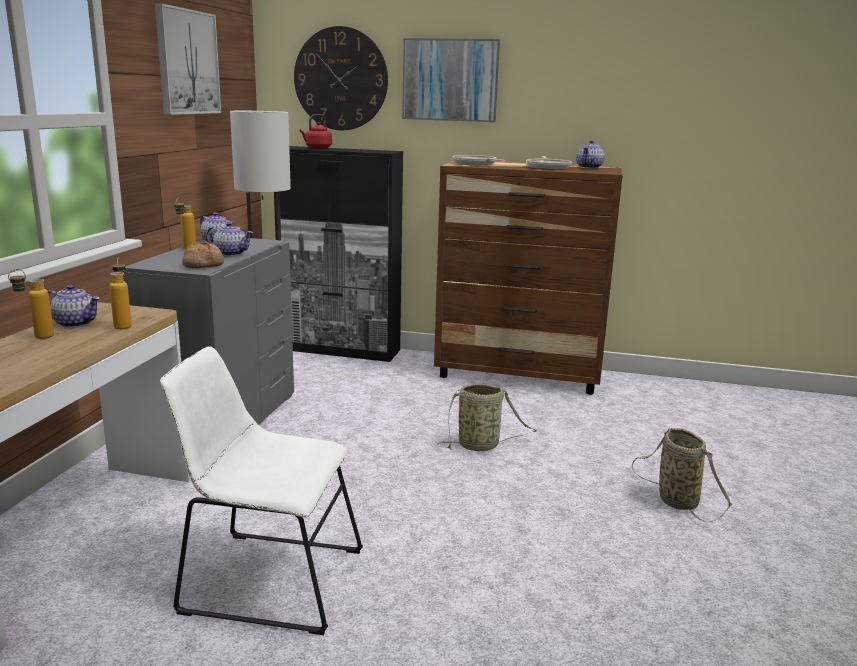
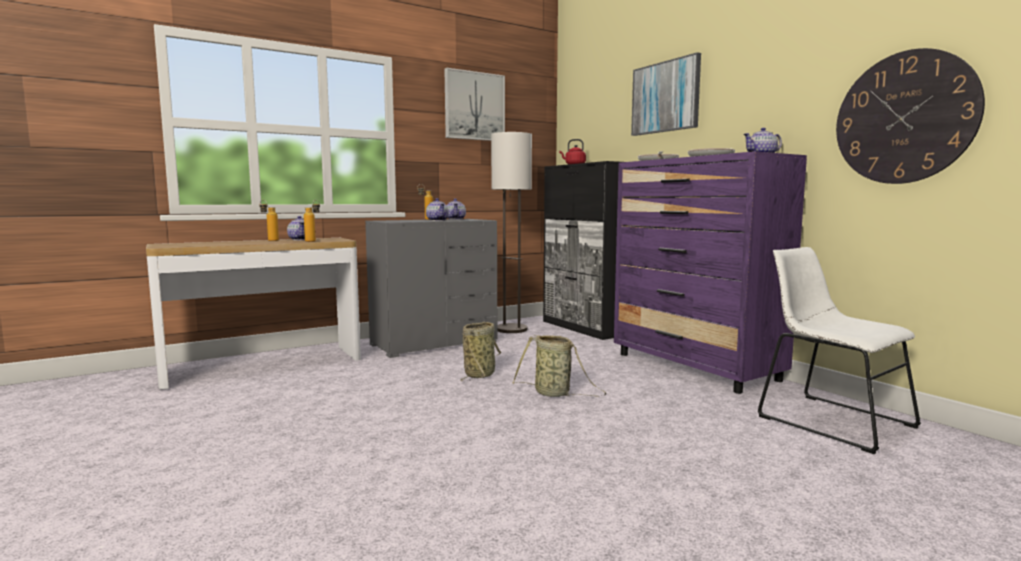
camera: 45 degrees right, 10 degrees down
white chair [160,346,363,635] -> white chair moved to [757,247,921,454]
bread [182,242,224,268] -> none
wall clock [294,26,388,130] -> wall clock moved to [836,48,985,184]
brown dresser [434,161,623,395] -> purple dresser [614,151,807,394]
basket [632,428,732,523] -> basket moved to [461,322,501,381]

